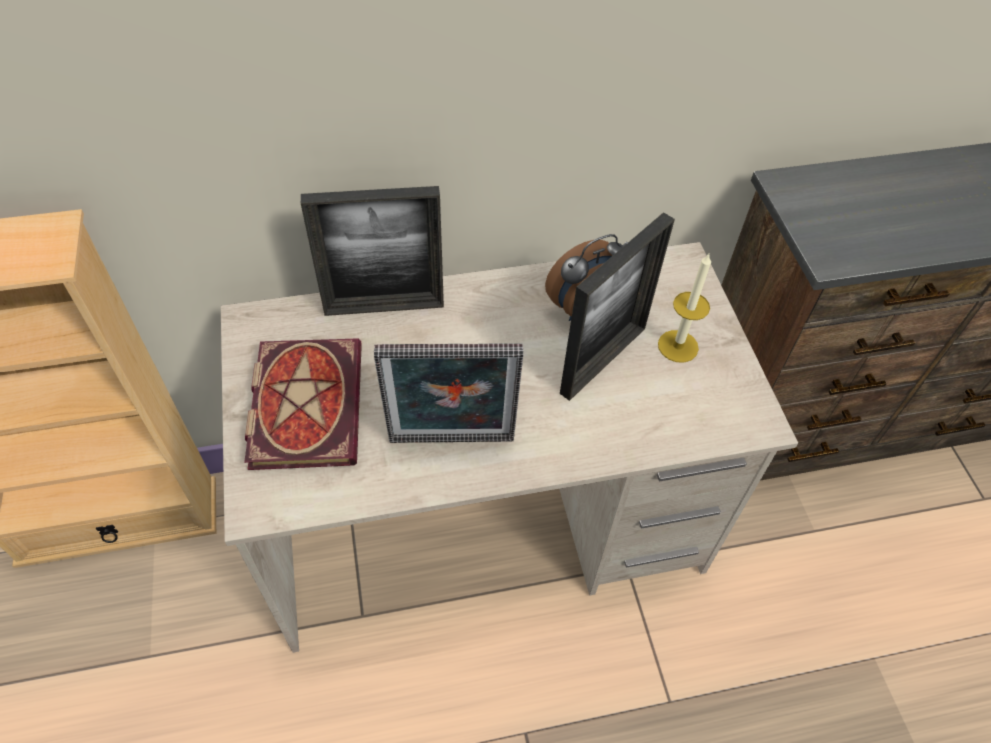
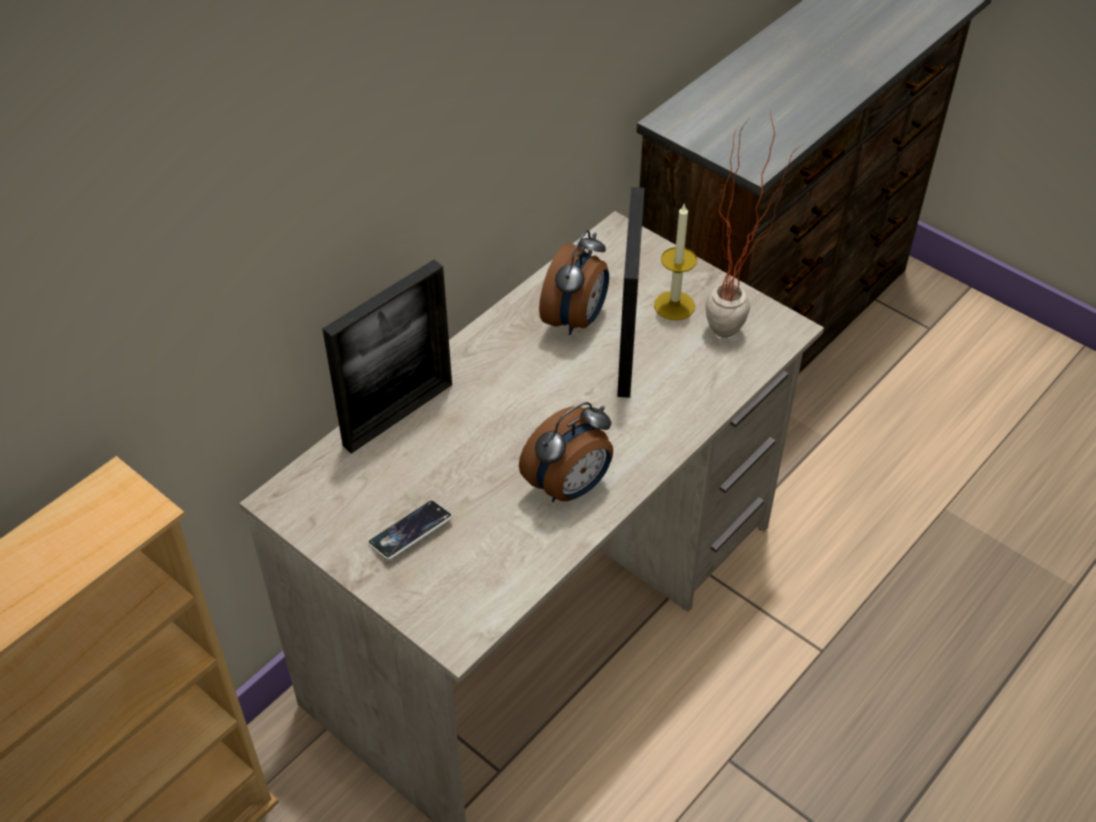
camera: 35 degrees left, 5 degrees down
book [244,338,362,470] -> phone [368,500,453,560]
picture frame [374,344,523,443] -> alarm clock [519,402,613,502]
none -> potted plant [705,112,803,338]

